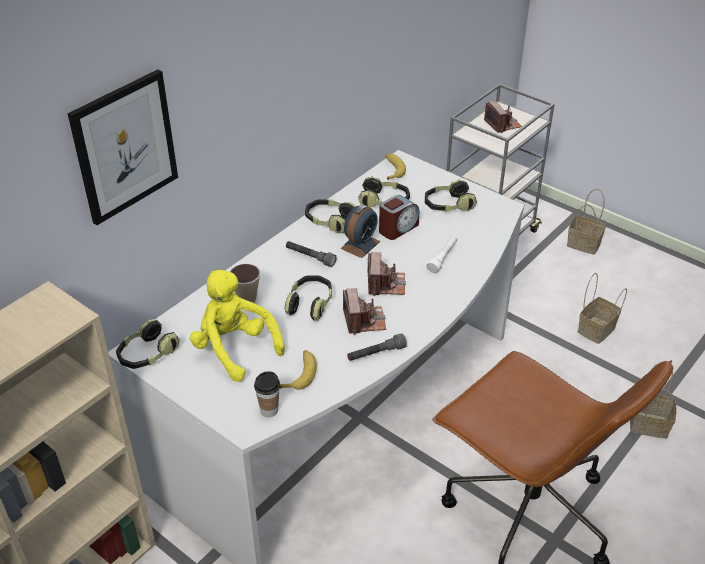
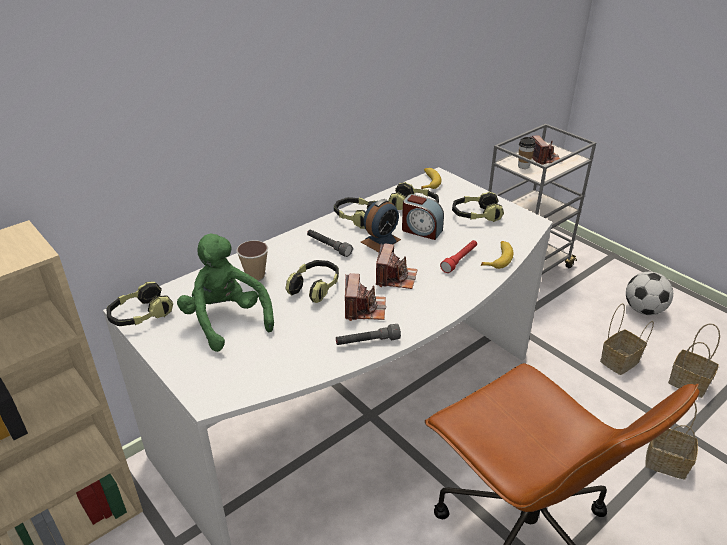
camera: 10 degrees right, 5 degrees down
picture [68,69,178,225] -> none
yellow plush toy [190,270,285,382] -> green plush toy [177,234,274,352]
cup [254,371,280,417] -> cup moved to [518,137,536,169]
banana [279,350,317,390] -> banana moved to [481,241,513,269]
alarm clock [379,195,419,240] -> alarm clock turned 60 degrees clockwise [402,194,444,240]
white flashlight [426,236,457,274] -> red flashlight [440,240,477,273]
basket [567,189,606,255] -> basket moved to [668,324,720,398]
none -> football [626,272,673,315]

